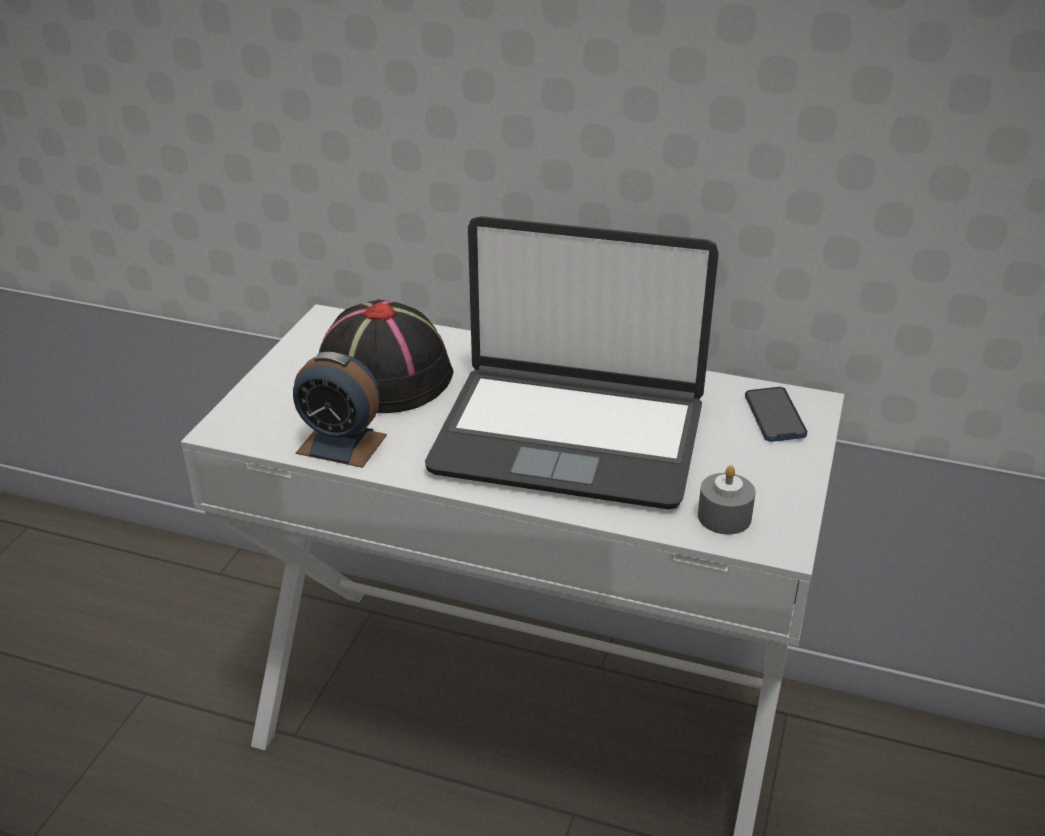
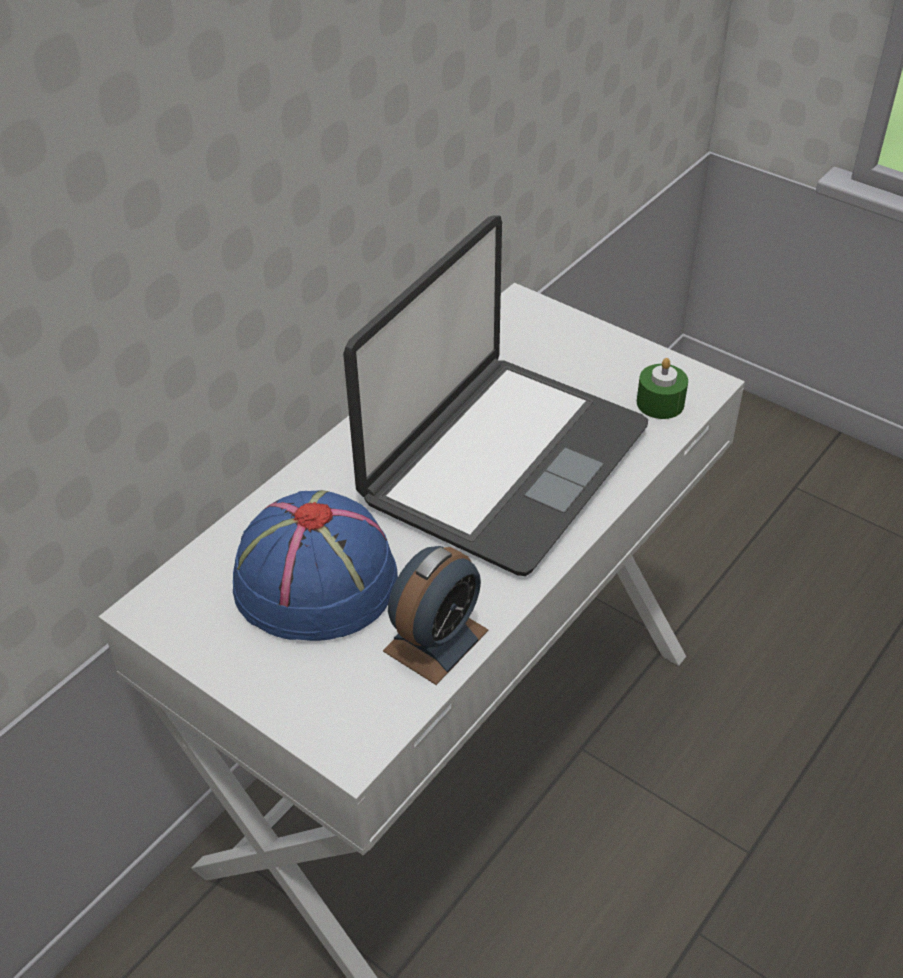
camera: 70 degrees left, 10 degrees up
black hat [319,299,454,413] -> blue hat [233,490,398,641]
grey candle [698,465,756,535] -> green candle [637,358,688,419]
phone [745,387,807,442] -> none

